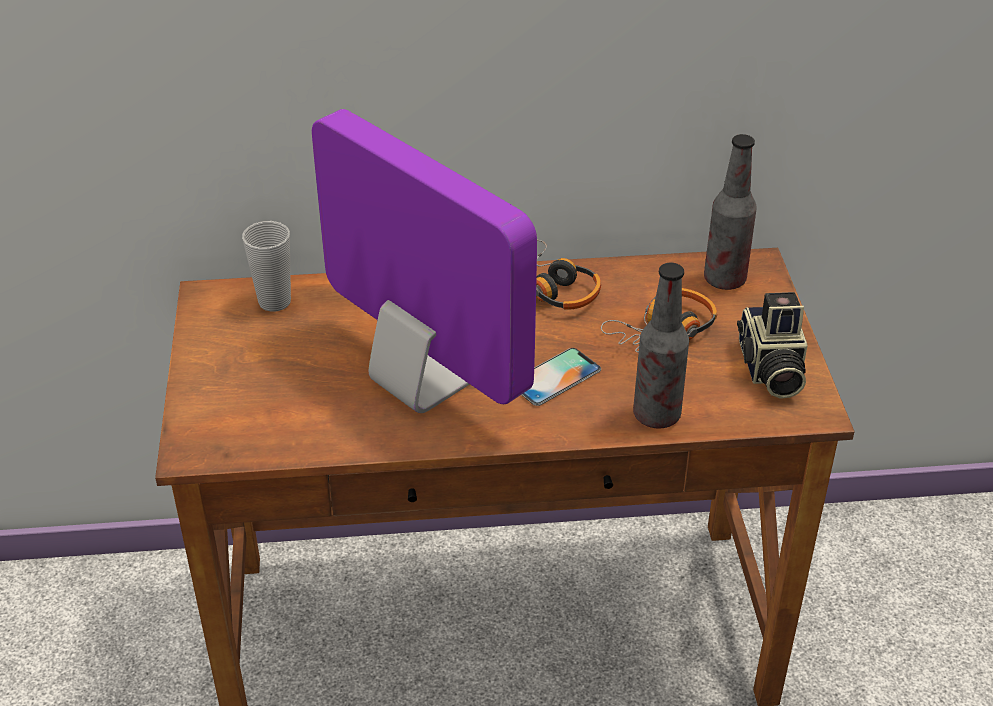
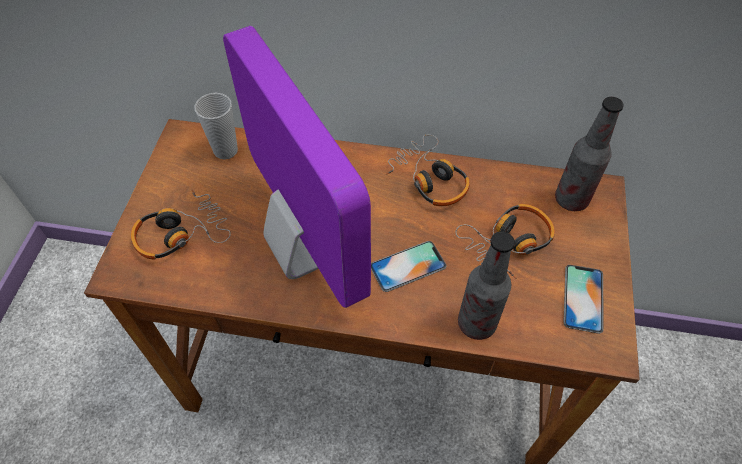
camera: 15 degrees right, 15 degrees up
camera [737,292,807,399] -> phone [564,265,604,334]
none -> headphones [131,189,231,260]

